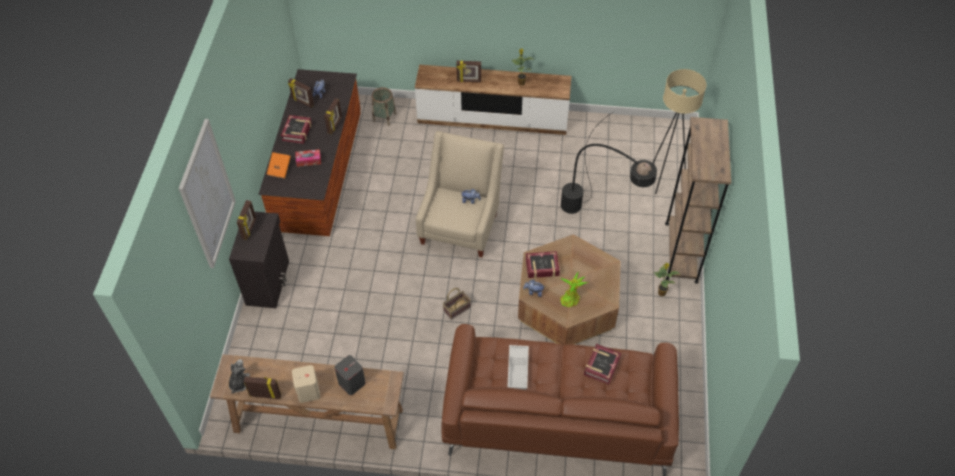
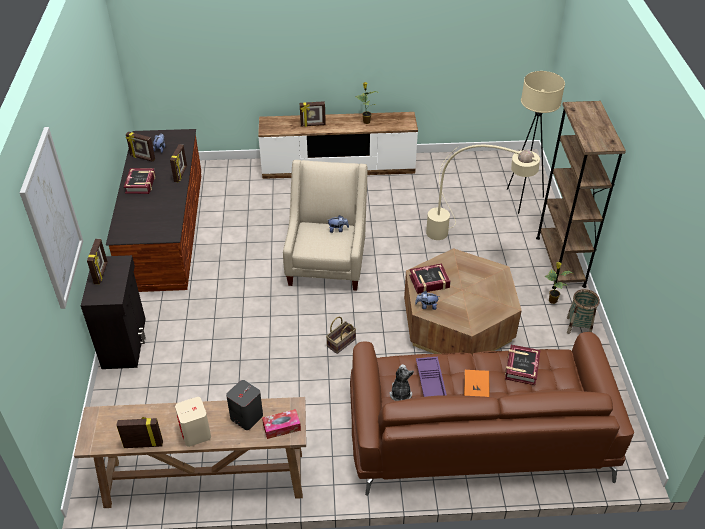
camera: 10 degrees left, 10 degrees down
plush toy [229,359,250,394] -> plush toy moved to [389,364,414,401]
orange book [267,152,291,178] -> orange book moved to [464,370,489,397]
tissue box [295,149,321,167] -> tissue box moved to [262,409,301,439]
basket [372,87,396,126] -> basket moved to [567,289,600,334]
white tray [507,345,529,390] -> purple tray [416,357,447,397]
potted plant [560,271,588,307] -> none
black floor lamp [561,112,657,214] -> beige floor lamp [426,145,540,240]

